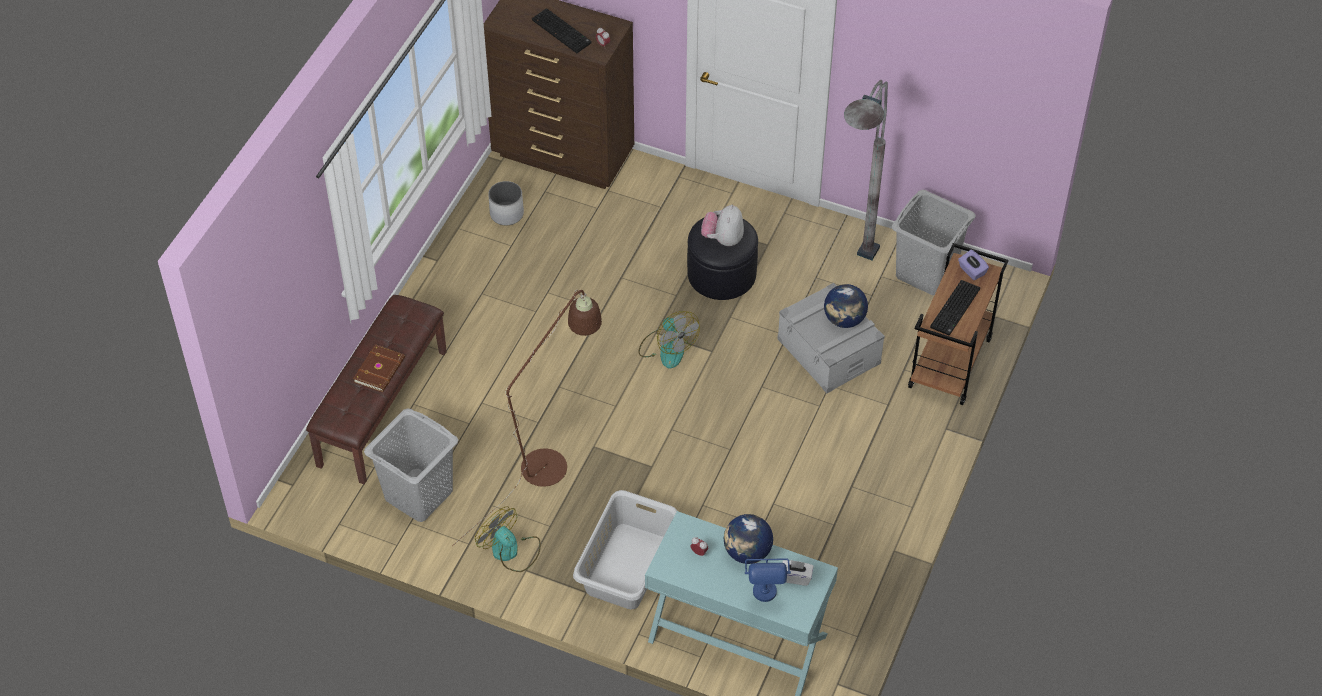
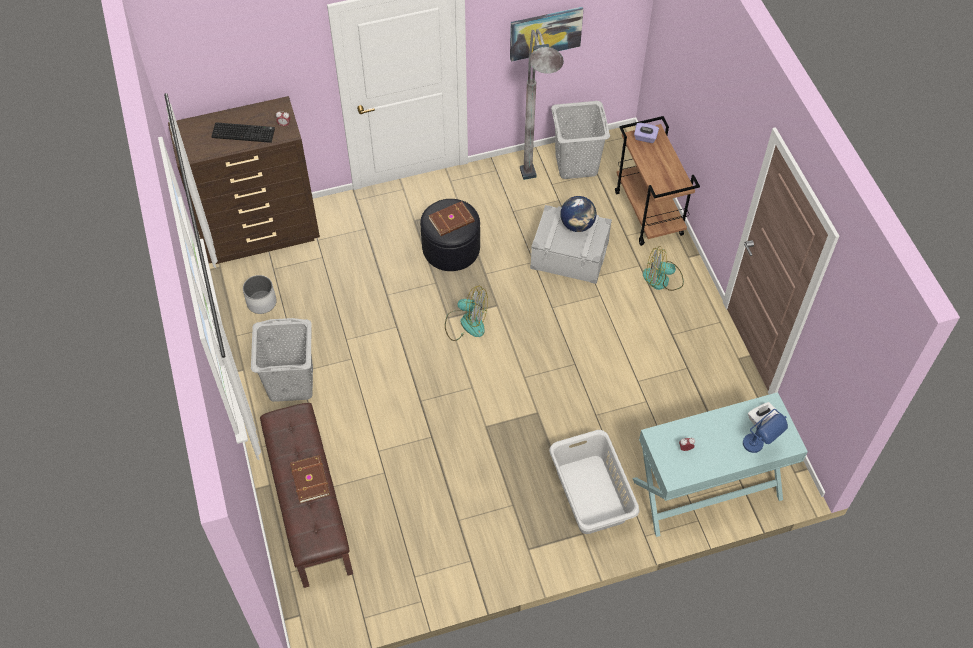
camera: 40 degrees left, 5 degrees up
grey laundry basket [364,409,458,522] -> grey laundry basket moved to [251,318,313,402]
brown floor lamp [452,290,602,546] -> none
fan [475,506,541,572] -> fan moved to [643,246,684,291]
plush toy [701,205,744,246] -> brown book [429,201,475,236]
globe [724,514,773,564] -> none
keyboard [930,280,980,335] -> none
none -> picture [510,7,584,62]

